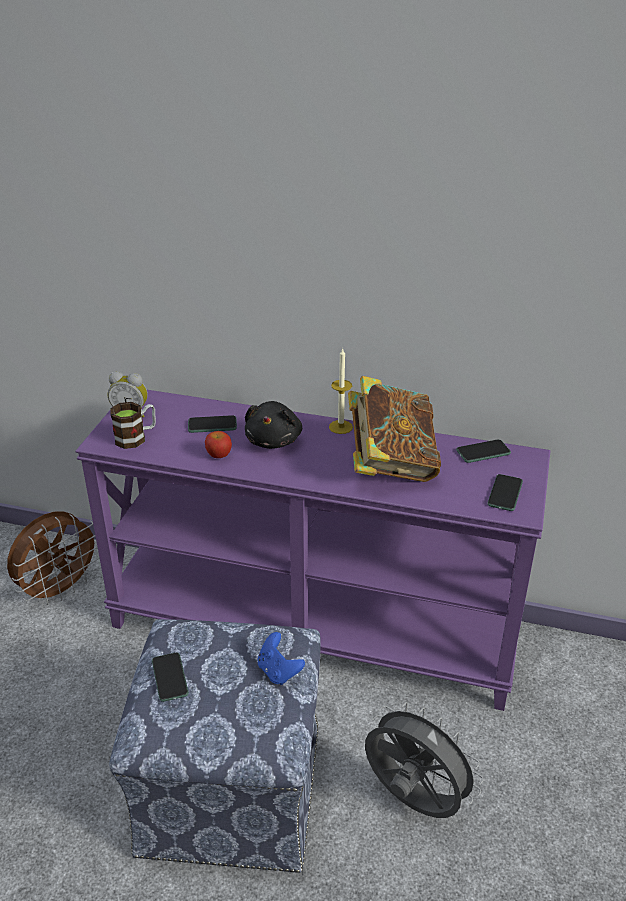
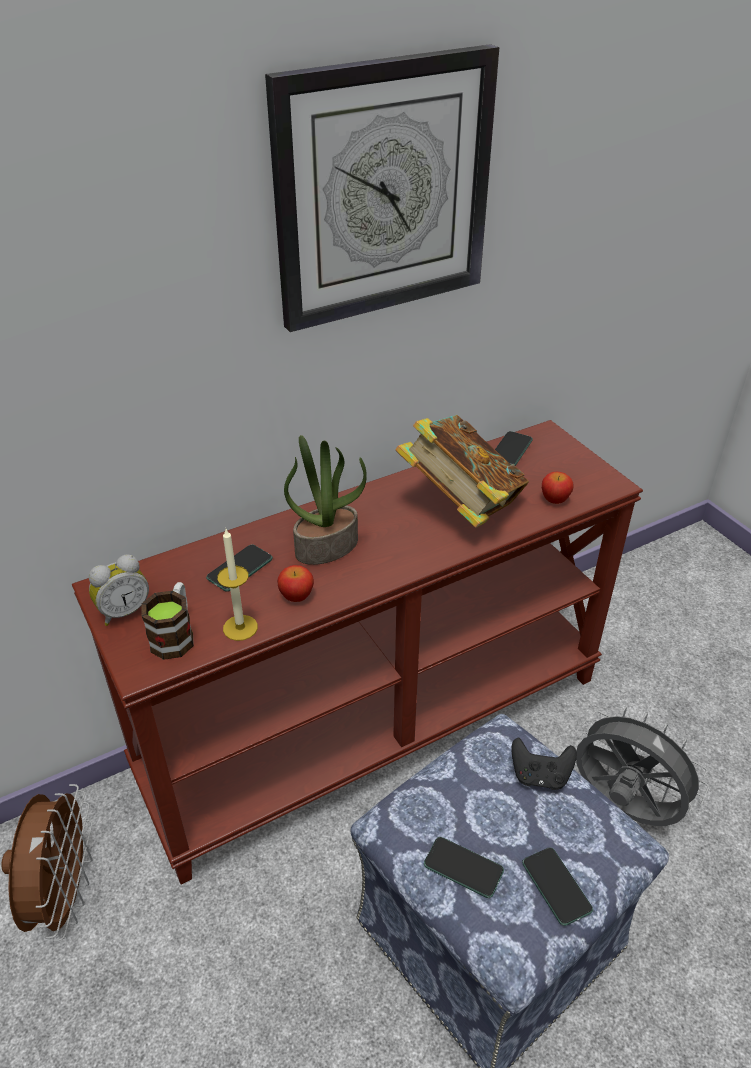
camera: 45 degrees left, 5 degrees up
purple console table [75,390,550,711] -> brown console table [72,420,643,885]
black plush toy [245,401,302,449] -> potted plant [284,435,367,565]
blue game controller [258,632,305,685] -> black game controller [512,738,577,790]
candle [329,348,353,434] -> candle moved to [217,529,258,641]
grey fan [365,702,484,818] -> grey fan turned 45 degrees clockwise [576,707,709,826]
phone [487,474,523,511] -> phone moved to [522,847,593,926]
none -> wall clock [265,44,499,332]
none -> apple [542,472,573,504]

